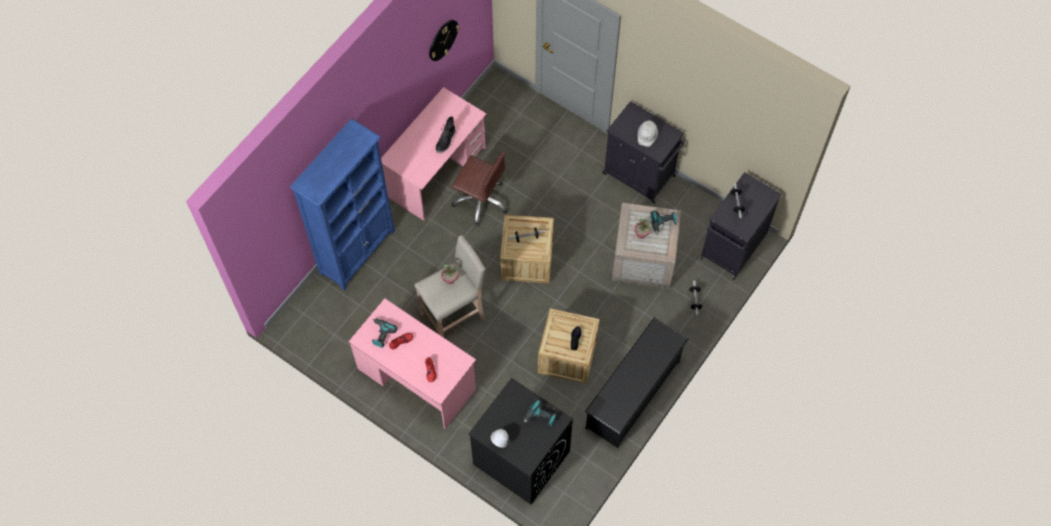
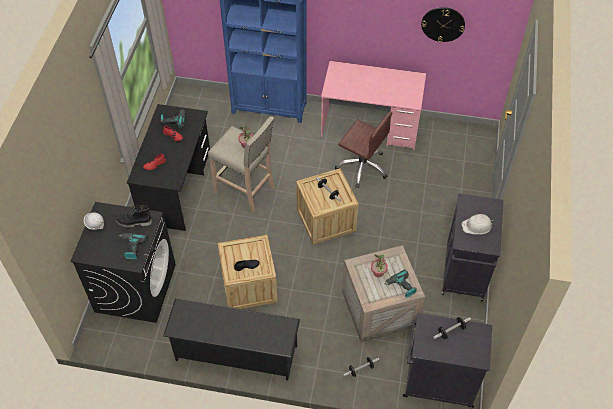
camera: 65 degrees right, 10 degrees down
pink desk [349,298,476,429] -> black desk [127,104,210,231]
black boot [436,116,455,153] -> black boot moved to [115,205,152,228]
brown office chair [451,152,508,227] -> brown office chair turned 60 degrees counterclockwise [335,112,392,188]

